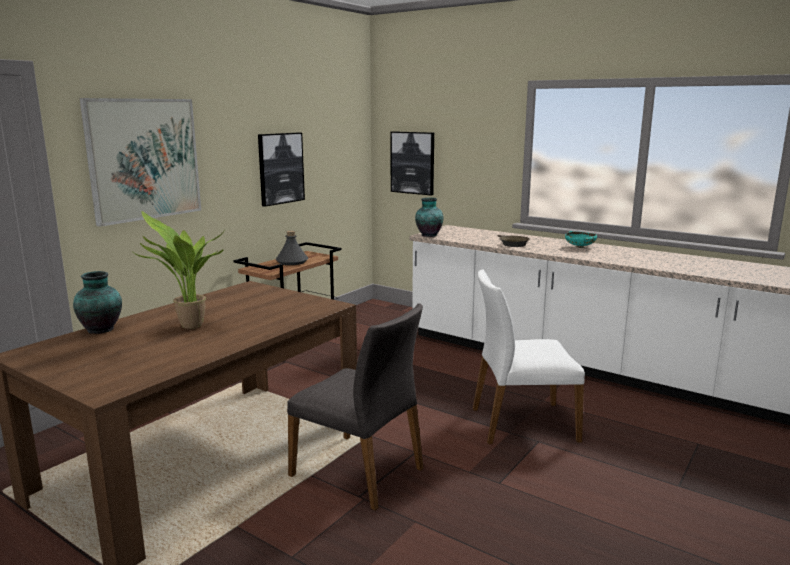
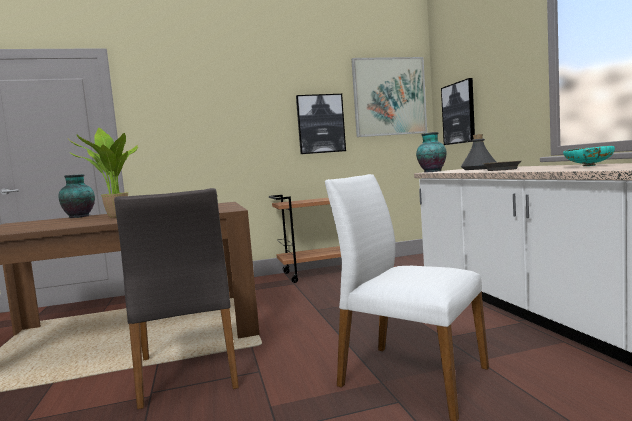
camera: 40 degrees right, 10 degrees down
picture [79,98,201,227] -> picture moved to [351,57,427,137]
grey bottle [276,230,308,265] -> grey bottle moved to [461,134,496,170]

